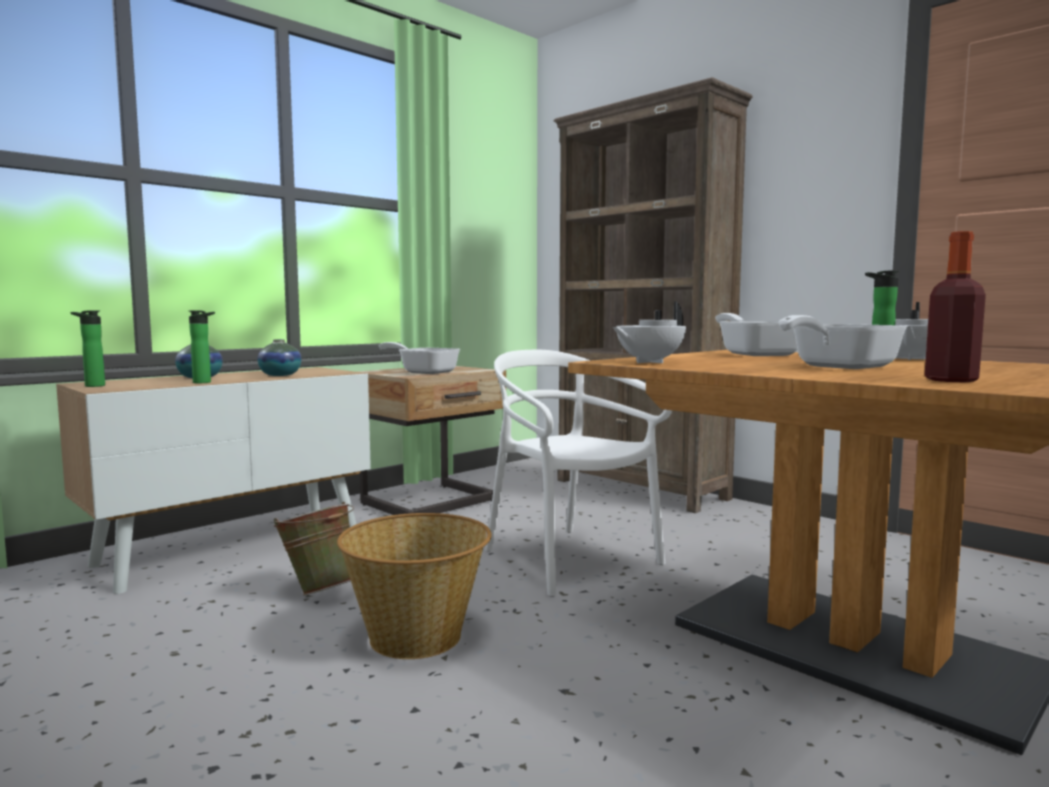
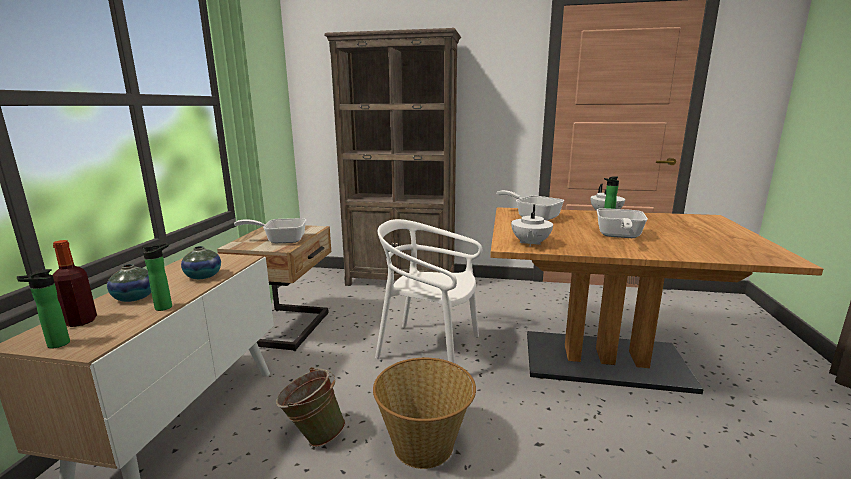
camera: 35 degrees left, 10 degrees up
bottle [925,231,986,382] -> bottle moved to [52,240,97,327]

